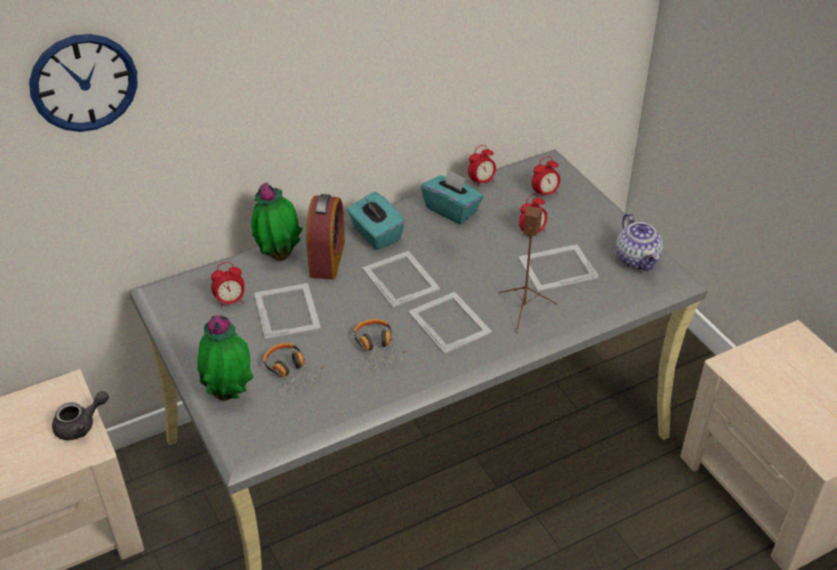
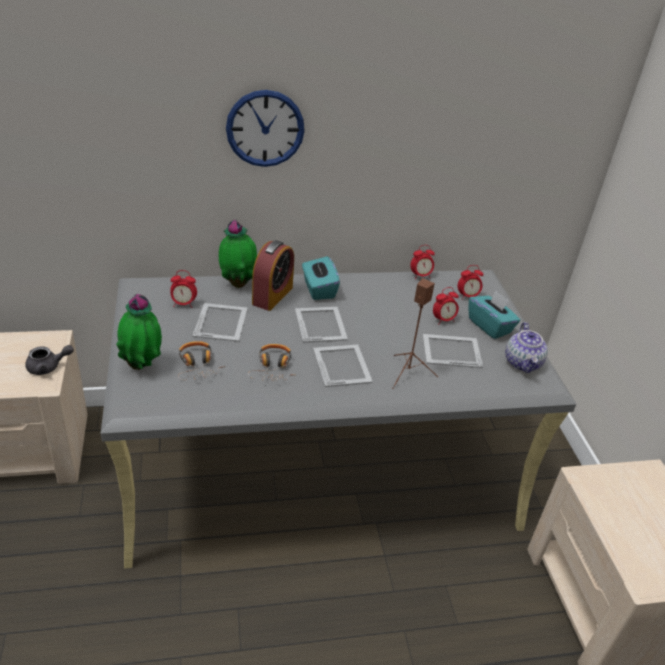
camera: 15 degrees right, 5 degrees down
wall clock [29,34,138,132] -> wall clock moved to [226,90,305,167]
turquoise tissue box [421,169,483,224] -> turquoise tissue box moved to [469,290,520,339]

